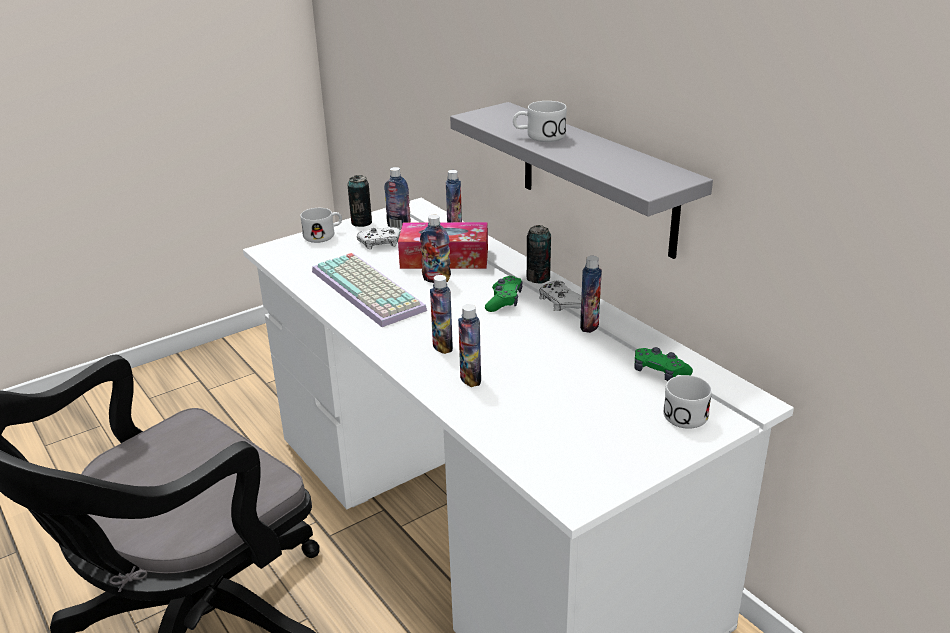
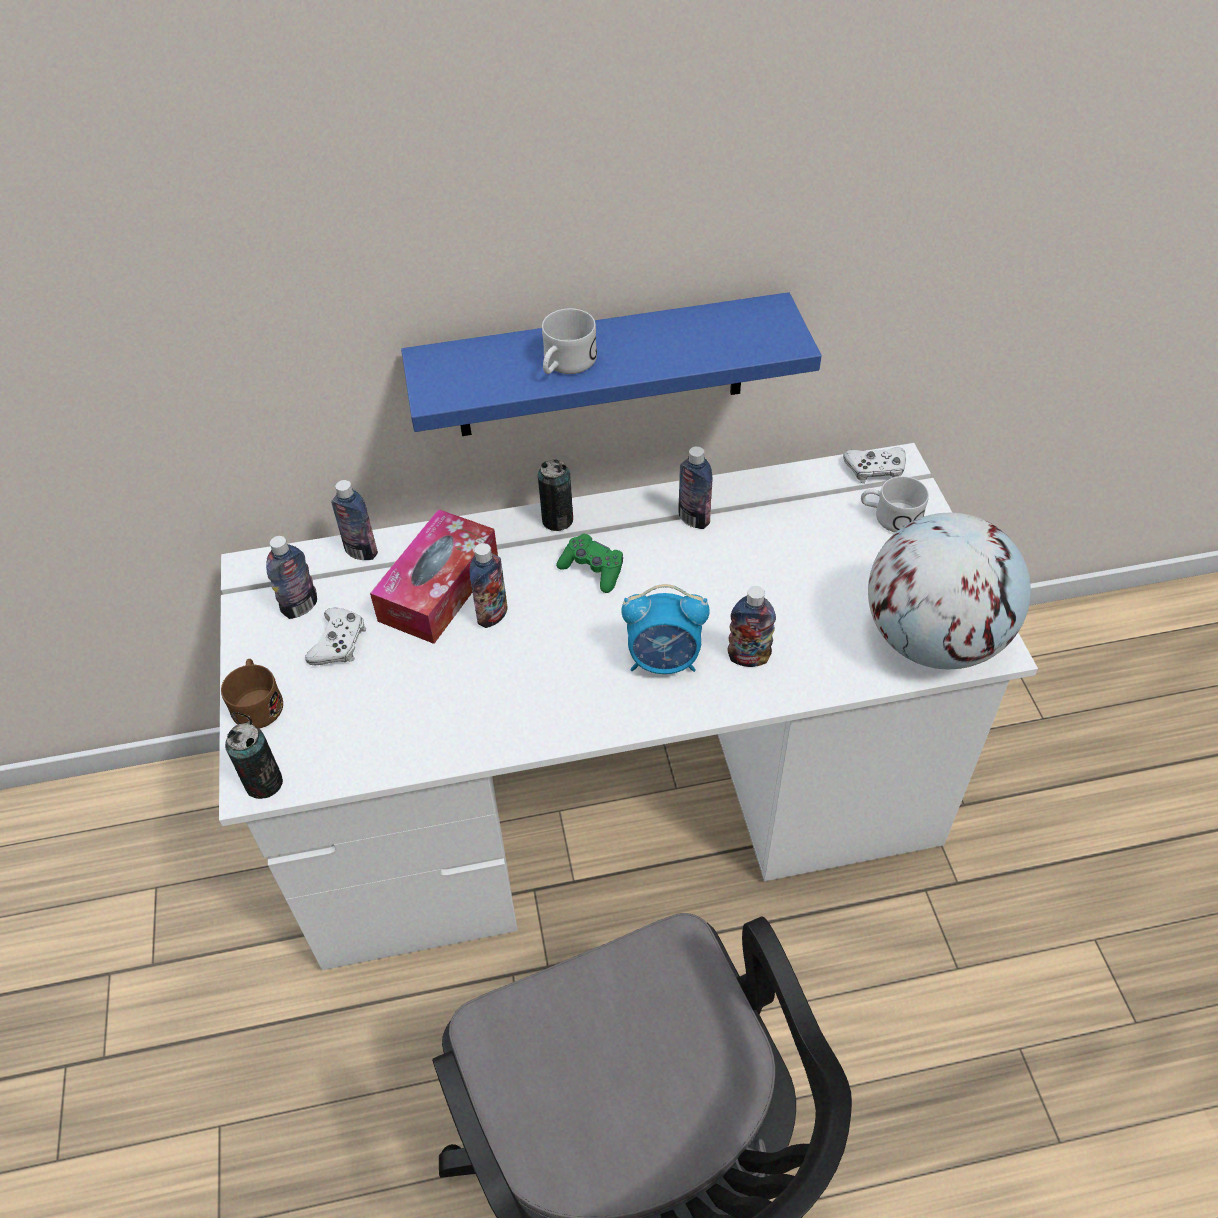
camera: 65 degrees left, 20 degrees up
white mug [300,208,342,243] -> brown mug [221,659,283,729]
keyboard [312,253,427,327] -> none
can [347,175,372,227] -> can moved to [225,723,283,799]
bottle [430,275,453,354] -> alarm clock [621,584,710,674]
grey shelf [450,102,713,259] -> blue shelf [401,292,821,436]
white game controller [539,280,581,311] -> white game controller moved to [843,447,906,484]
green game controller [634,347,693,381] -> none
none -> globe [868,513,1031,669]

